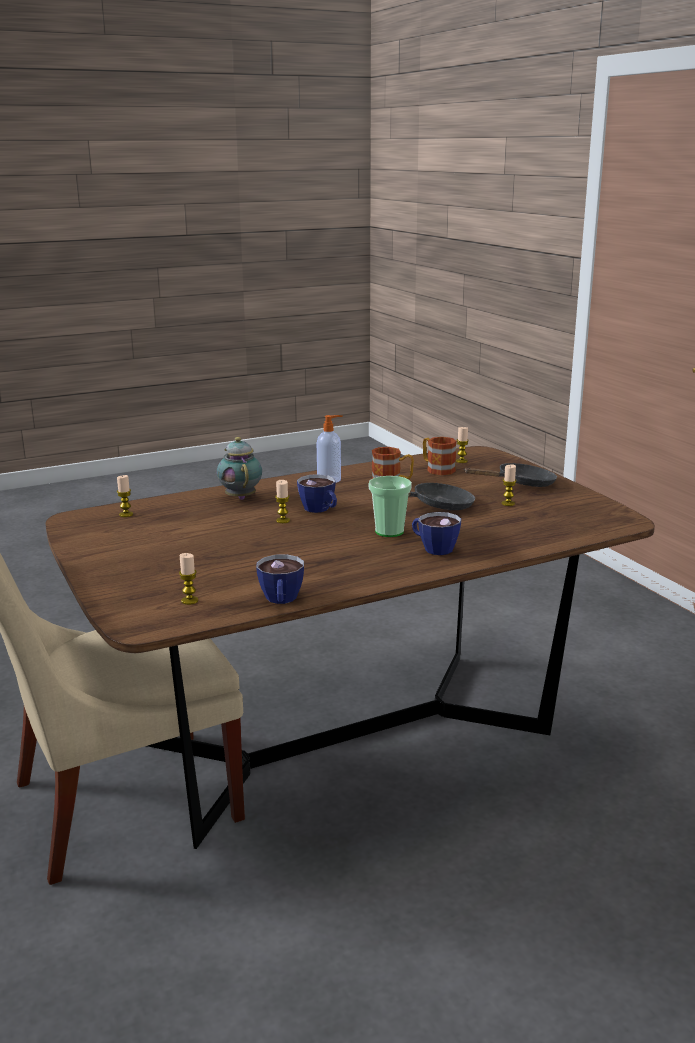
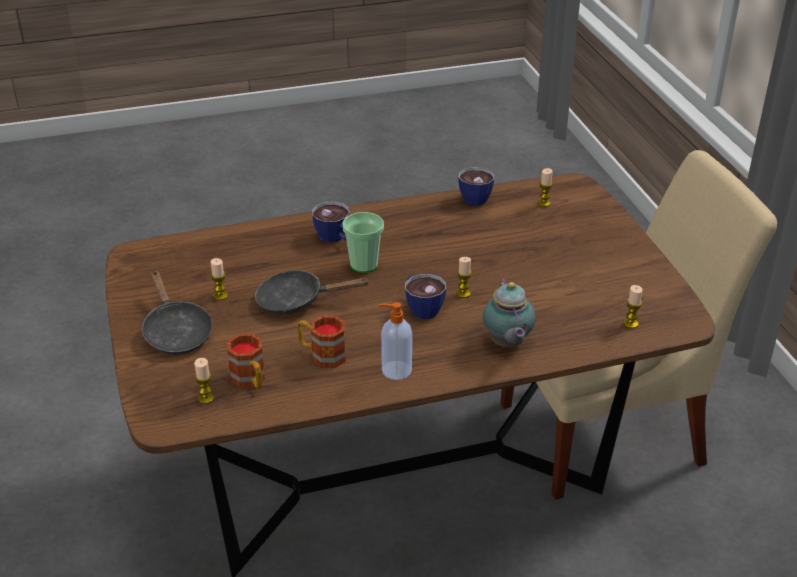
camera: 170 degrees left, 15 degrees up
black frying pan [463,463,557,487] -> black frying pan turned 105 degrees counterclockwise [142,270,212,355]

